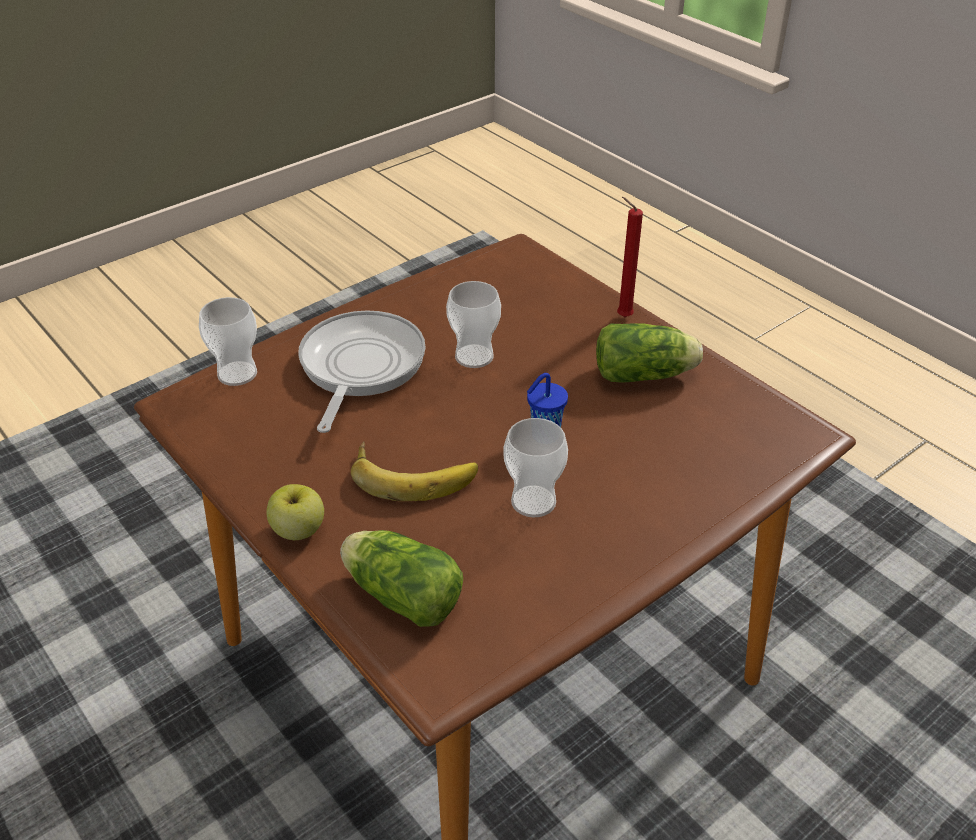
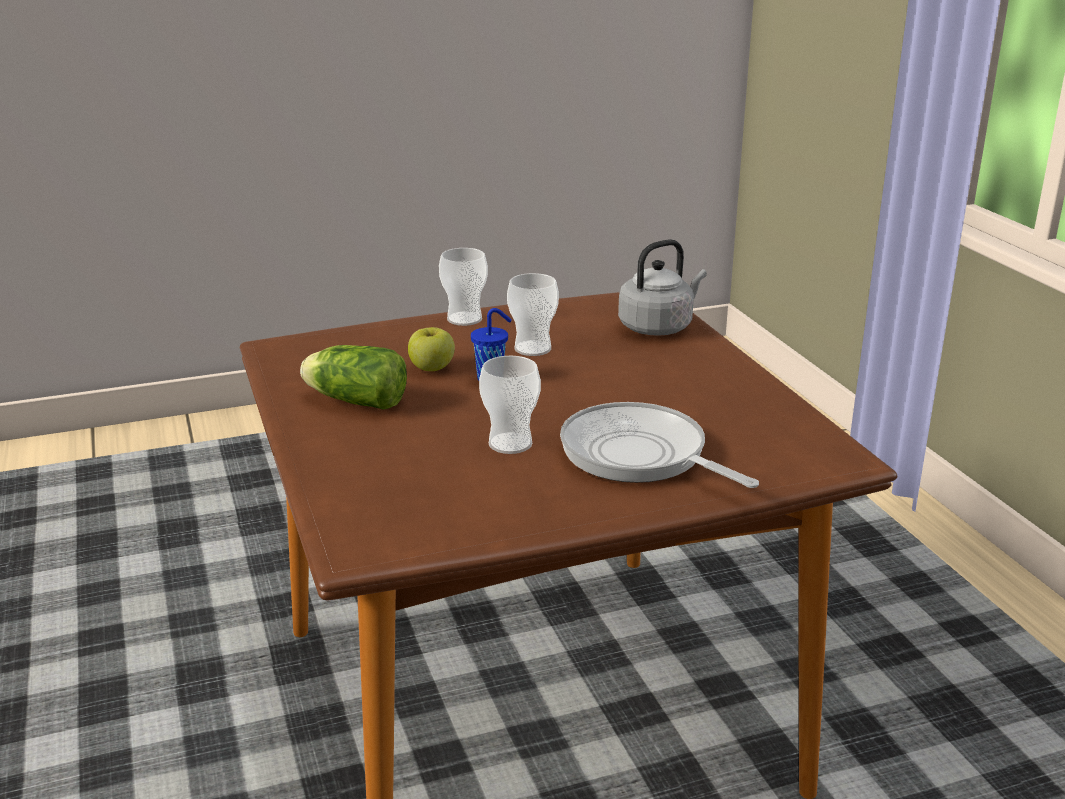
camera: 160 degrees left, 15 degrees down
cup [199,297,257,386] -> cup moved to [439,248,488,326]
apple [266,484,324,540] -> apple moved to [408,327,455,371]
frying pan [298,311,426,433] -> frying pan turned 105 degrees clockwise [560,402,759,488]
lettuce [340,530,463,627] -> grey kettle [618,239,707,336]
banana [351,441,478,501] -> none
red candle [617,197,643,317] -> none

